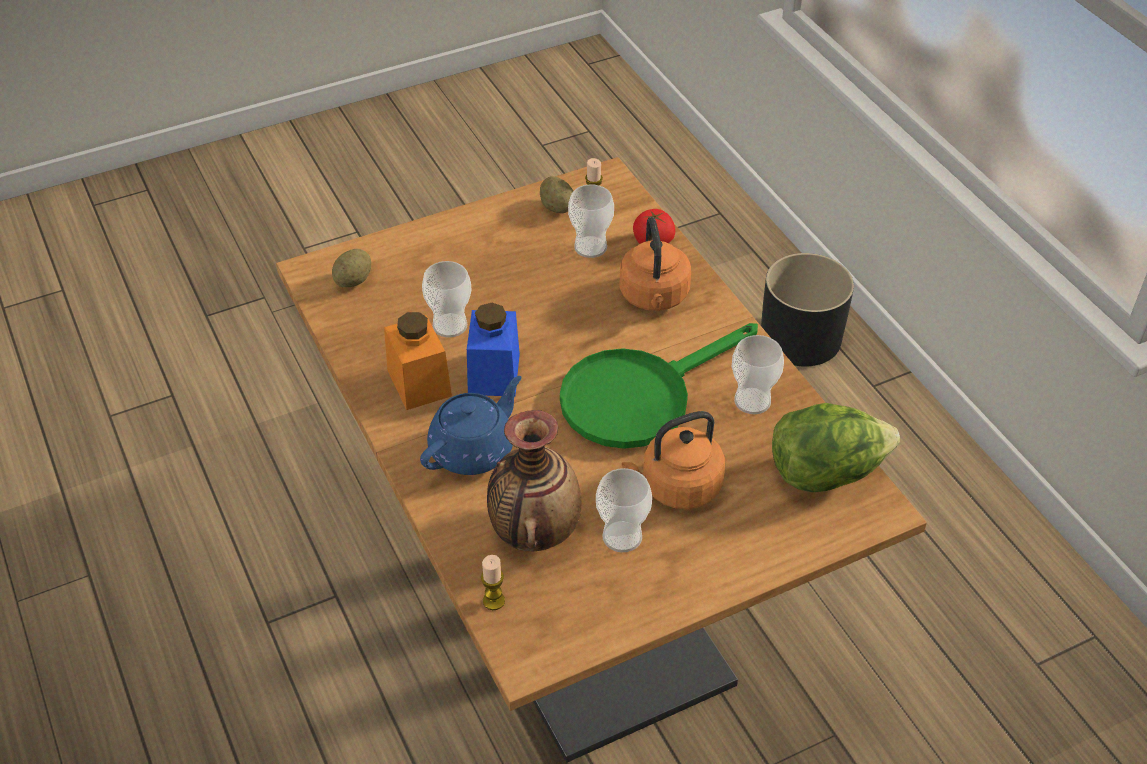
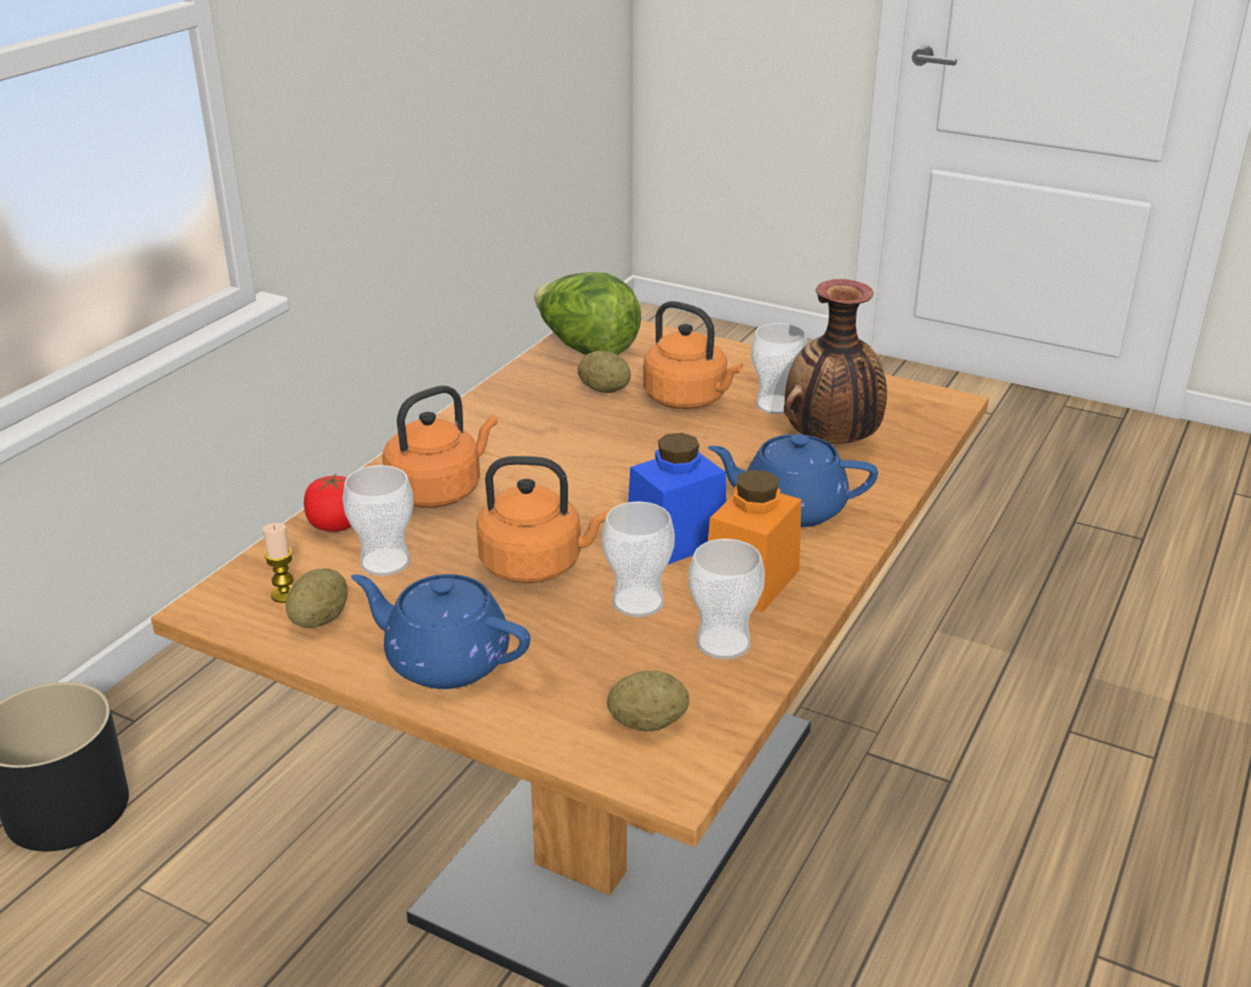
camera: 125 degrees left, 15 degrees down
candle [481,555,505,610] -> none
green frying pan [560,323,758,449] -> none
cup [732,335,784,414] -> cup moved to [689,539,765,659]
none -> blue teapot [351,574,530,689]
none -> orange kettle [476,456,609,583]
none -> potato [578,351,631,393]

